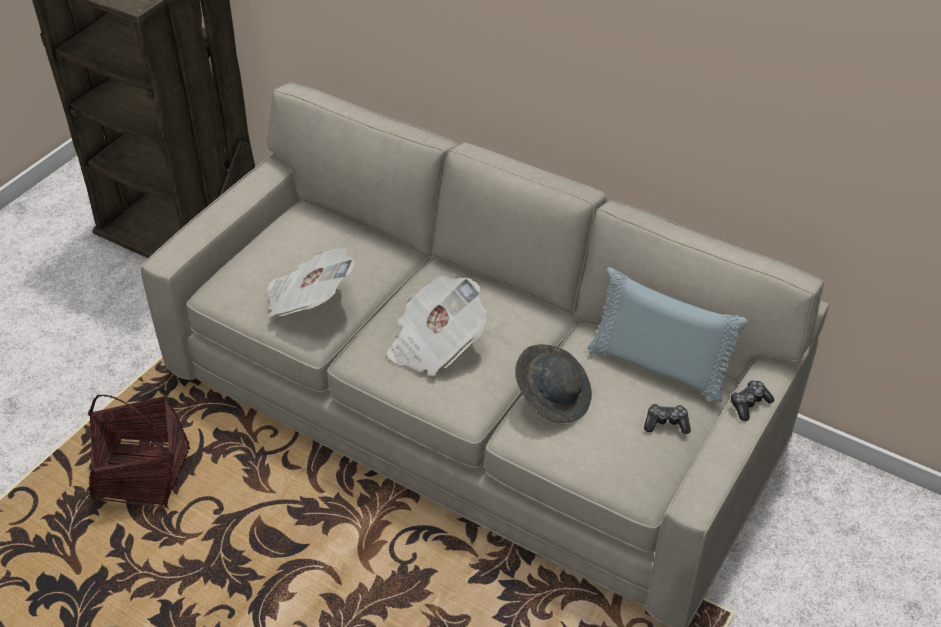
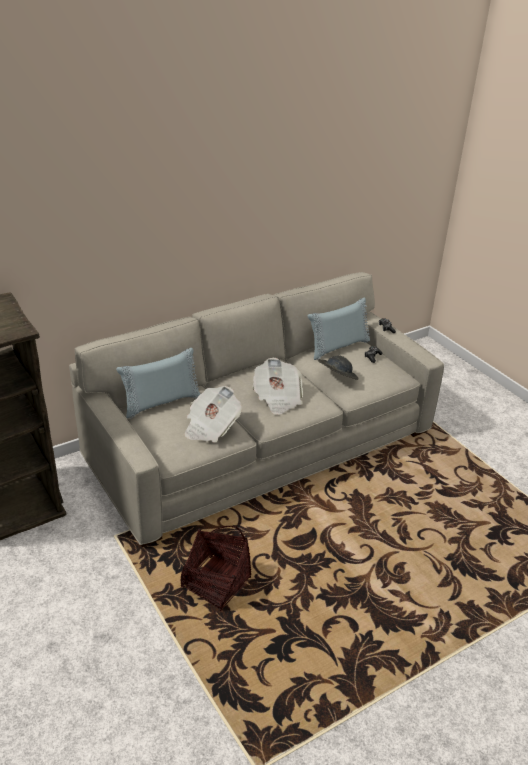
camera: 65 degrees left, 10 degrees down
none -> blue pillow [116,348,200,419]

